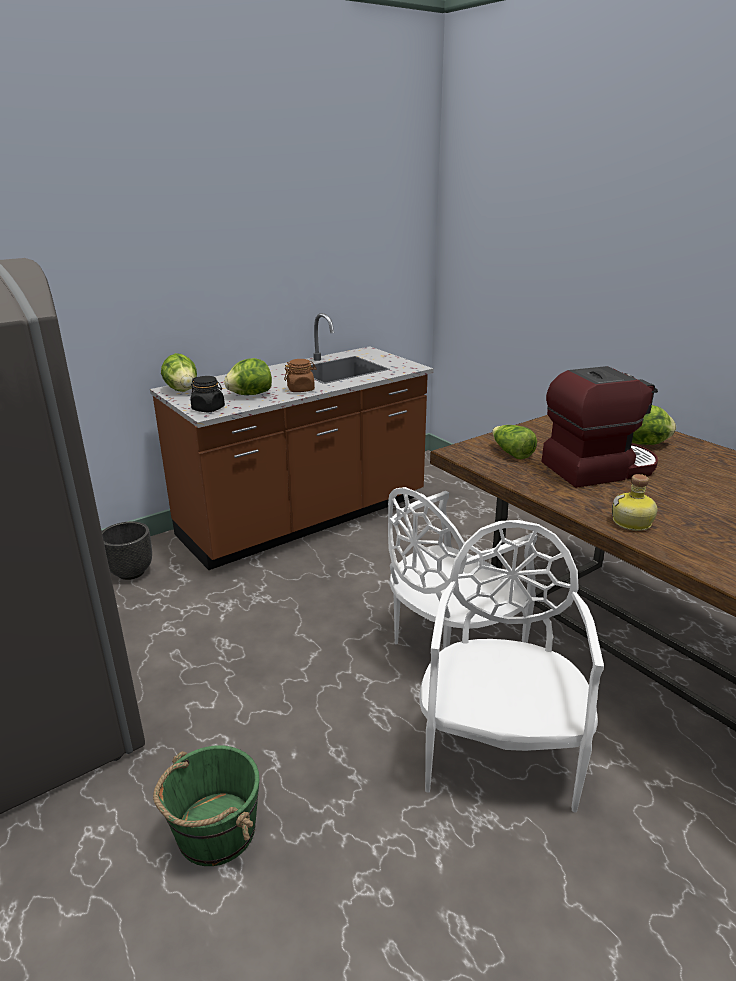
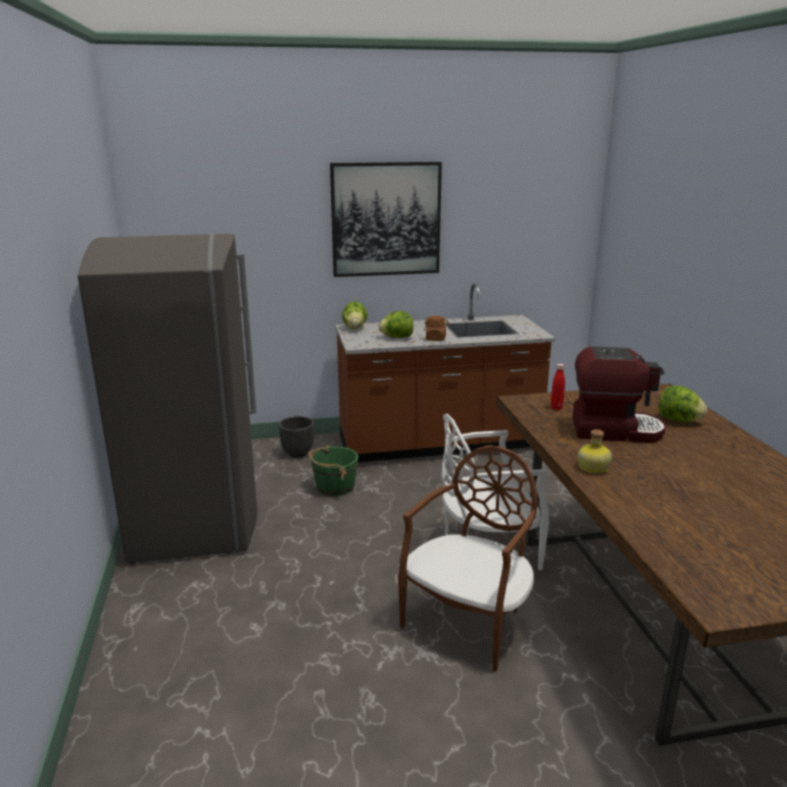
camera: 25 degrees right, 5 degrees down
green bucket [153,746,259,866] -> green bucket moved to [308,446,358,496]
black jar [190,376,225,413] -> none
white chair [419,520,604,812] -> brown chair [398,445,537,672]
lettuce [492,425,537,459] -> red bottle [551,364,565,410]
none -> picture [330,162,442,277]

